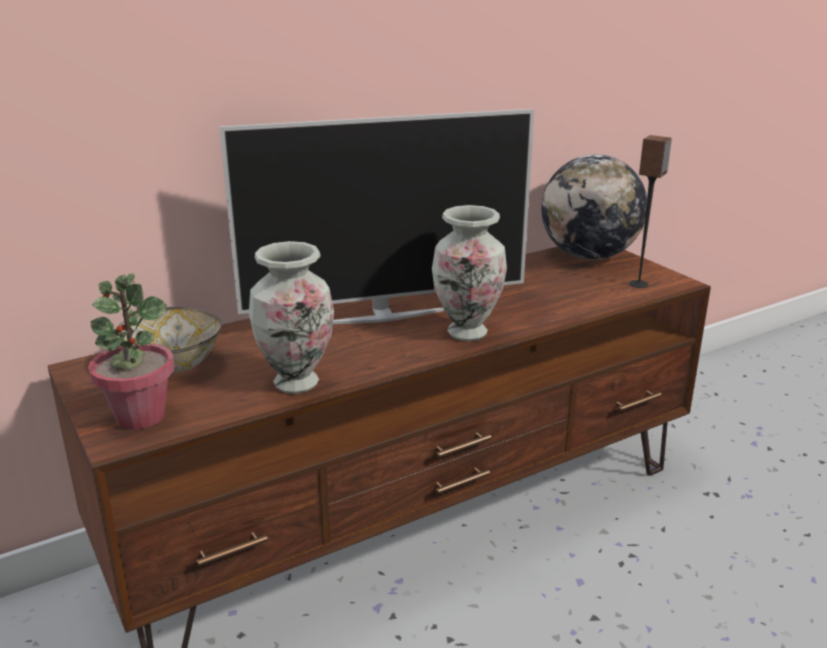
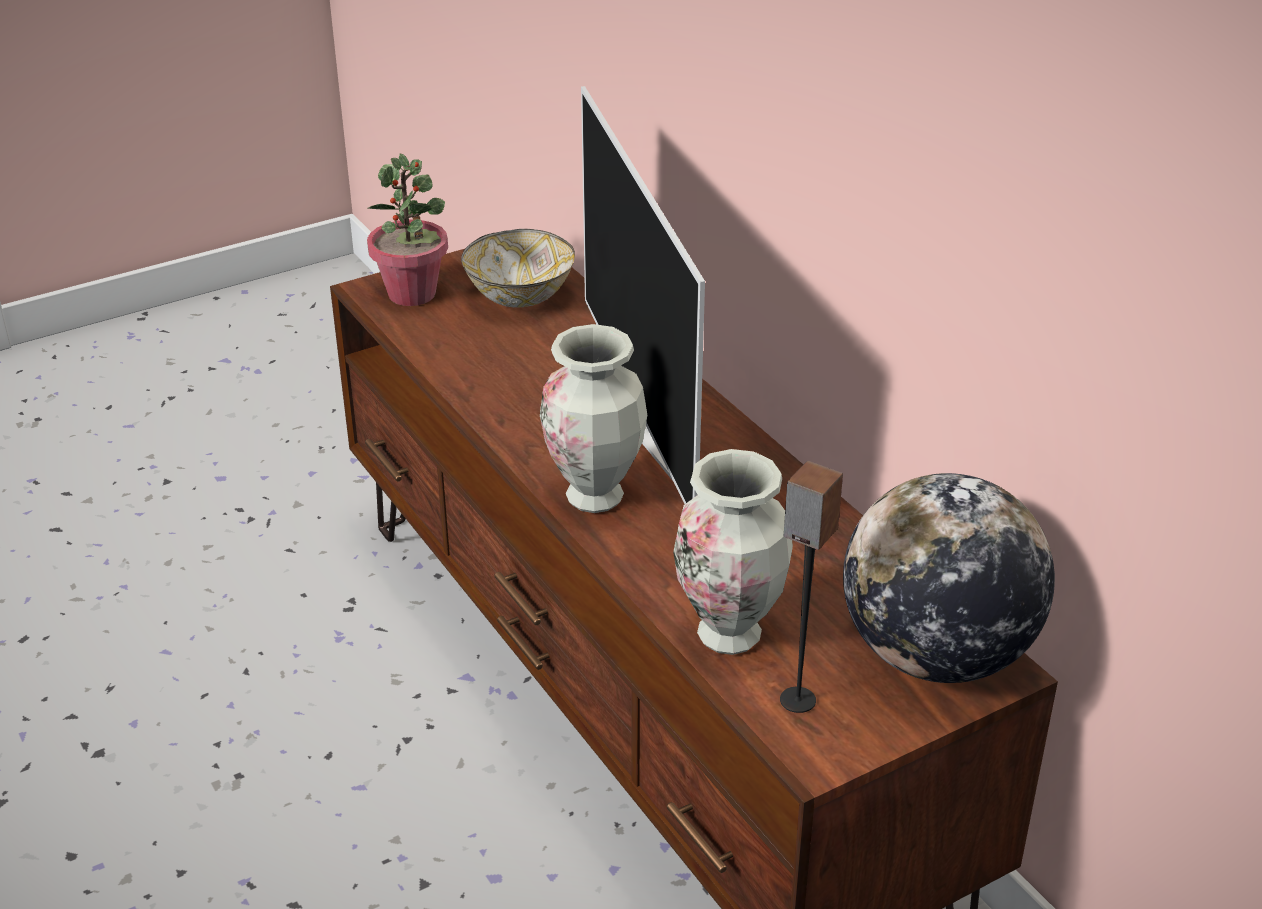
camera: 90 degrees right, 10 degrees up
vase [249,241,334,394] -> vase moved to [673,449,793,655]

